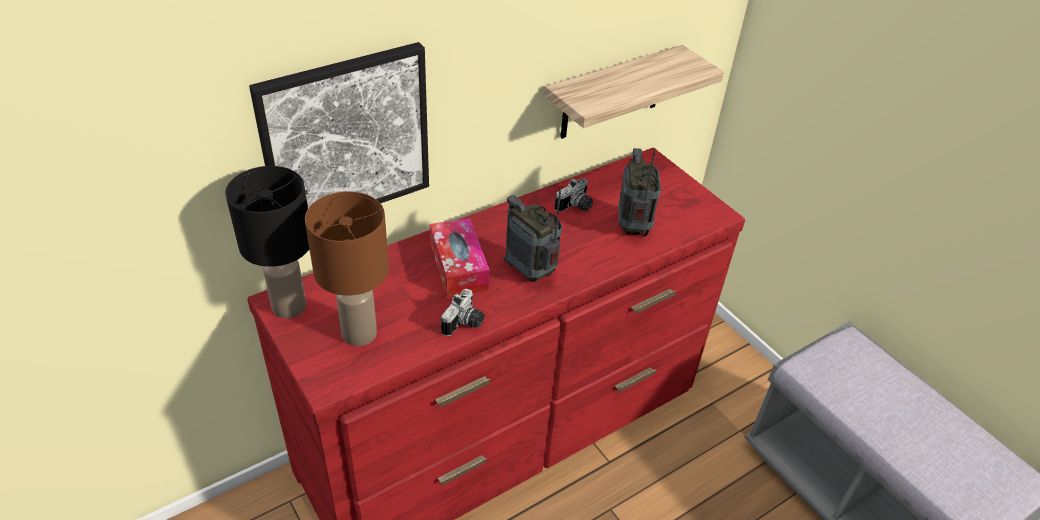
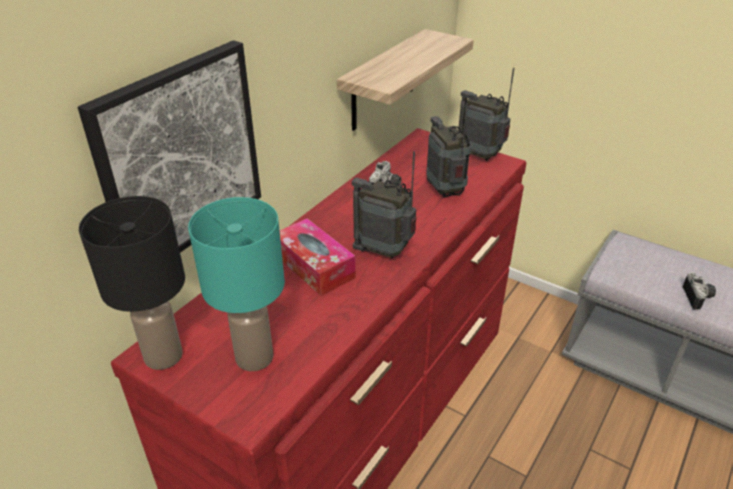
camera: 20 degrees left, 5 degrees down
brown table lamp [305,191,389,346] -> turquoise table lamp [188,197,285,371]
camera [441,289,484,336] -> camera moved to [682,272,716,310]
none -> radio [458,68,514,161]

